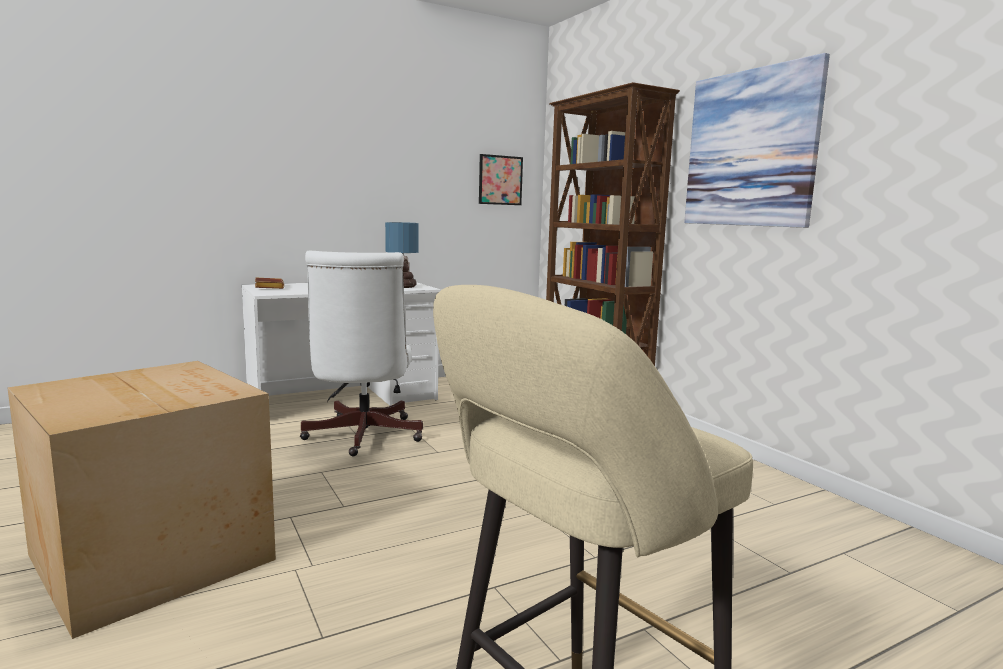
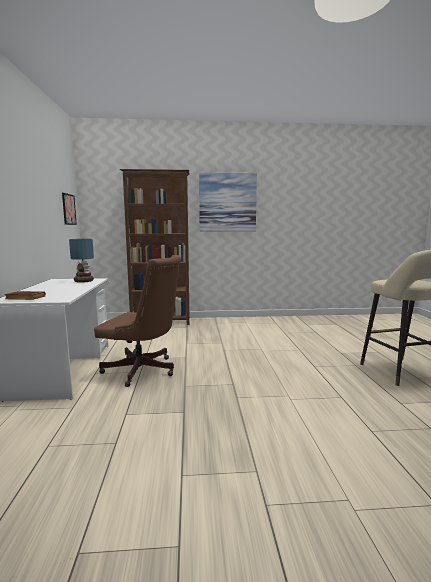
camera: 65 degrees left, 0 degrees up
cardboard box [8,361,276,639] -> none
white office chair [300,251,423,456] -> brown office chair [94,255,181,387]

